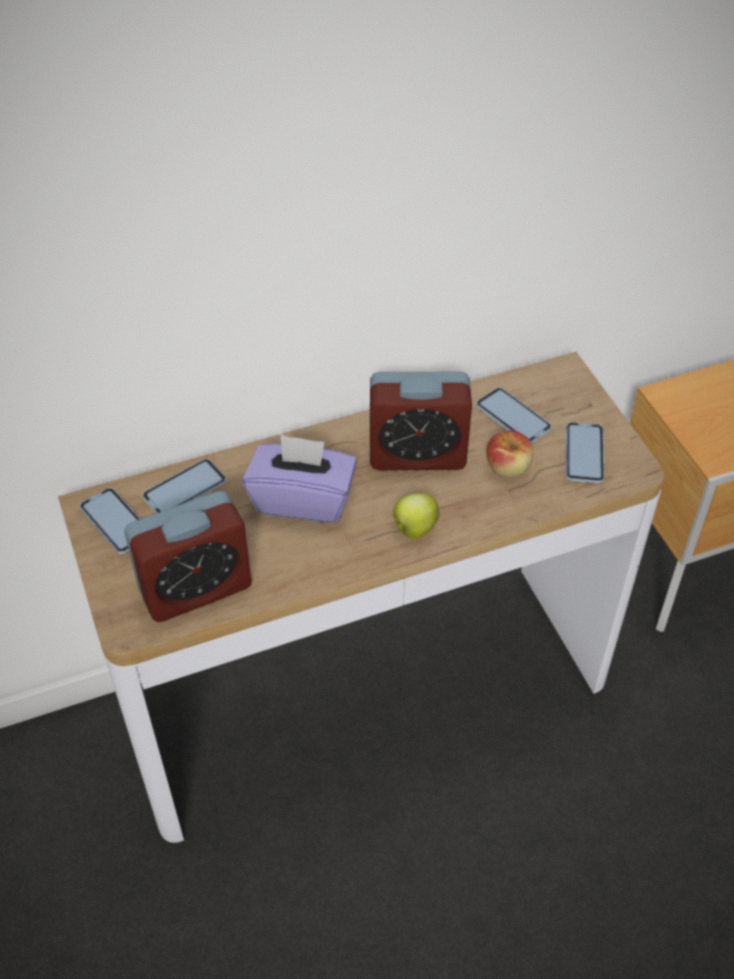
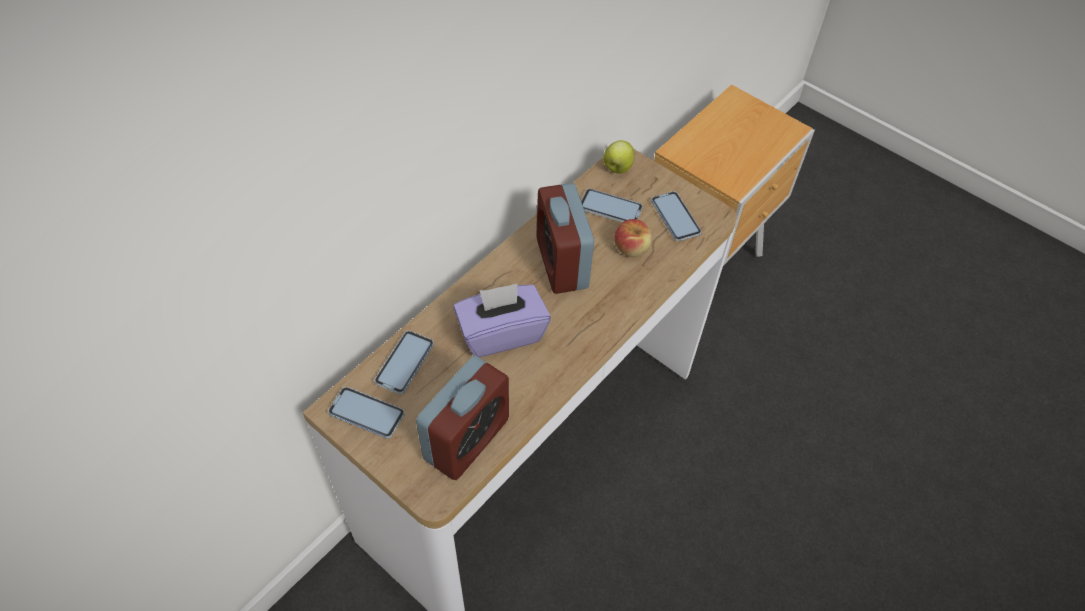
camera: 30 degrees left, 5 degrees up
alarm clock [370,372,472,470] -> alarm clock turned 105 degrees clockwise [536,183,594,294]
apple [392,493,439,539] -> apple moved to [604,140,635,173]

